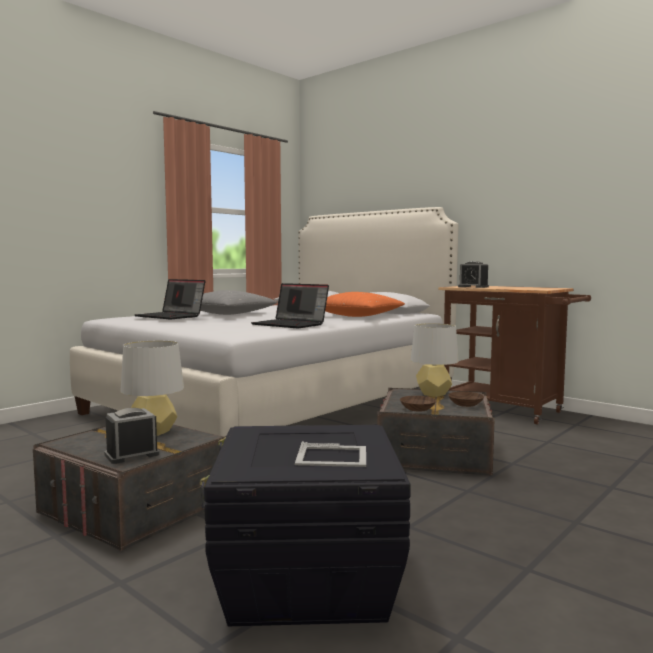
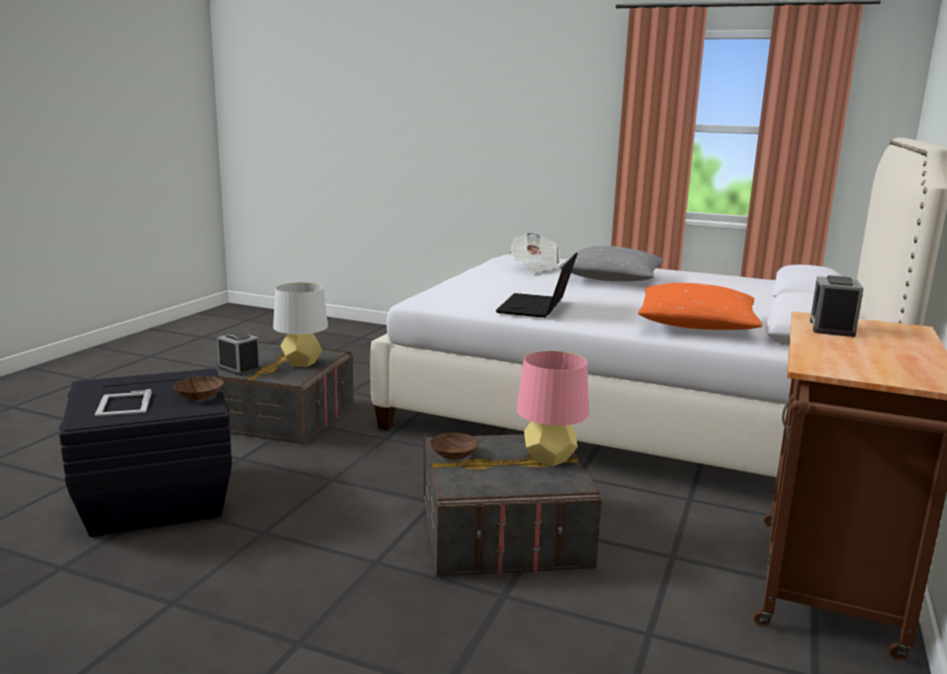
camera: 70 degrees right, 10 degrees up
laptop [135,279,205,320] -> newspaper [510,232,560,273]
grey table lamp [411,323,459,397] -> pink table lamp [516,351,589,466]
brown bowl [448,392,484,407] -> brown bowl moved to [174,376,224,400]

